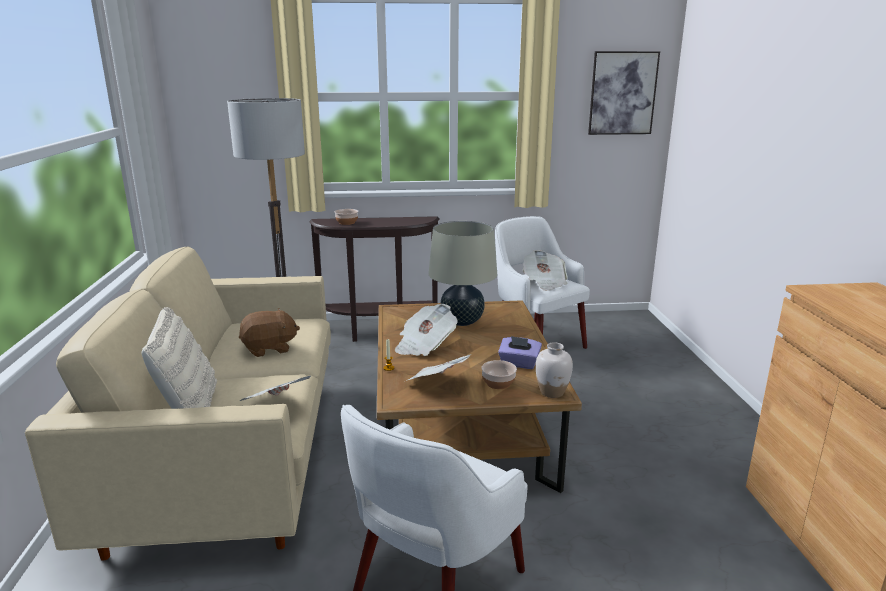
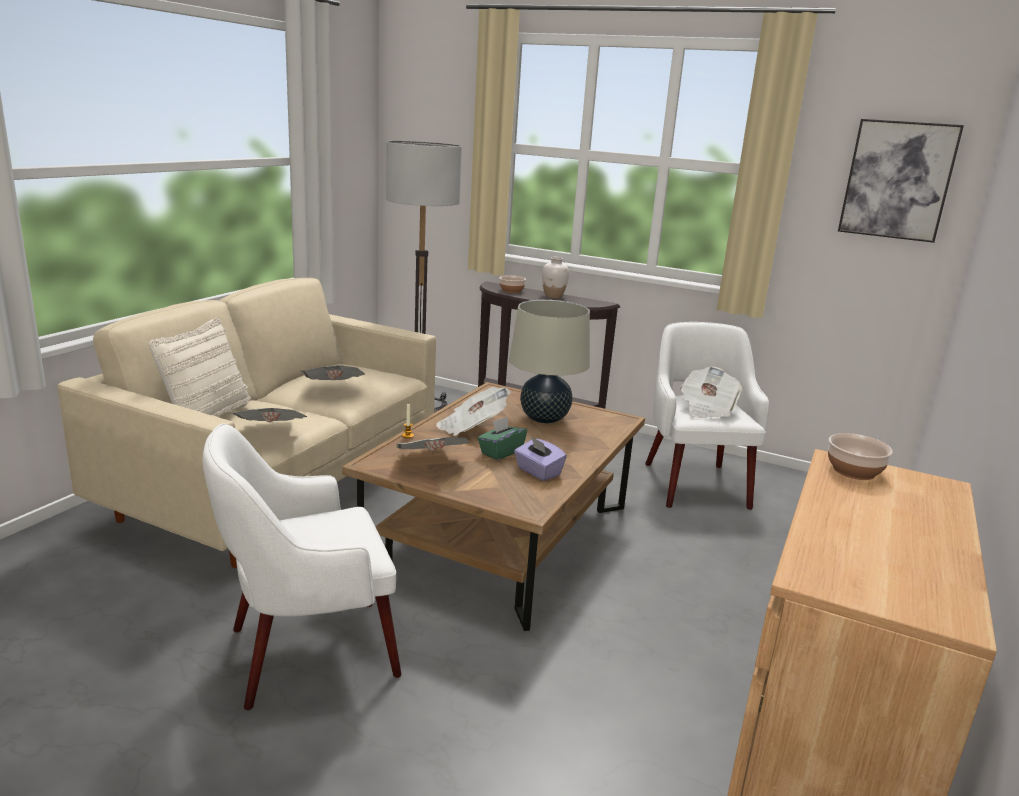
camera: 30 degrees right, 0 degrees up
brown plush toy [239,308,300,357] -> newspaper [301,365,365,380]
bowl [481,360,517,389] -> bowl moved to [828,433,893,480]
white vase [536,342,573,398] -> white vase moved to [542,257,569,298]
none -> green tissue box [477,417,527,460]

